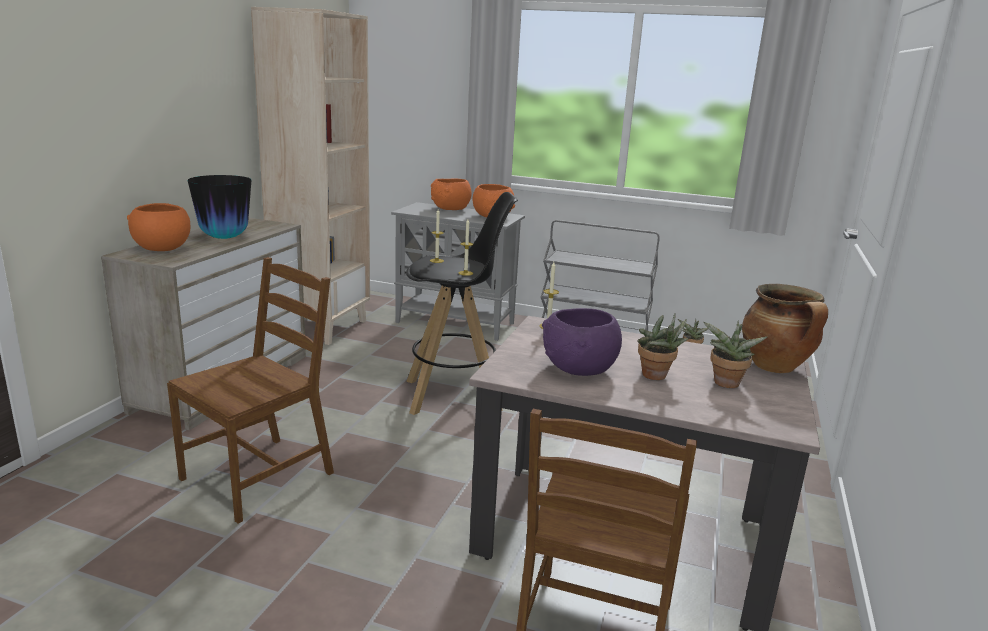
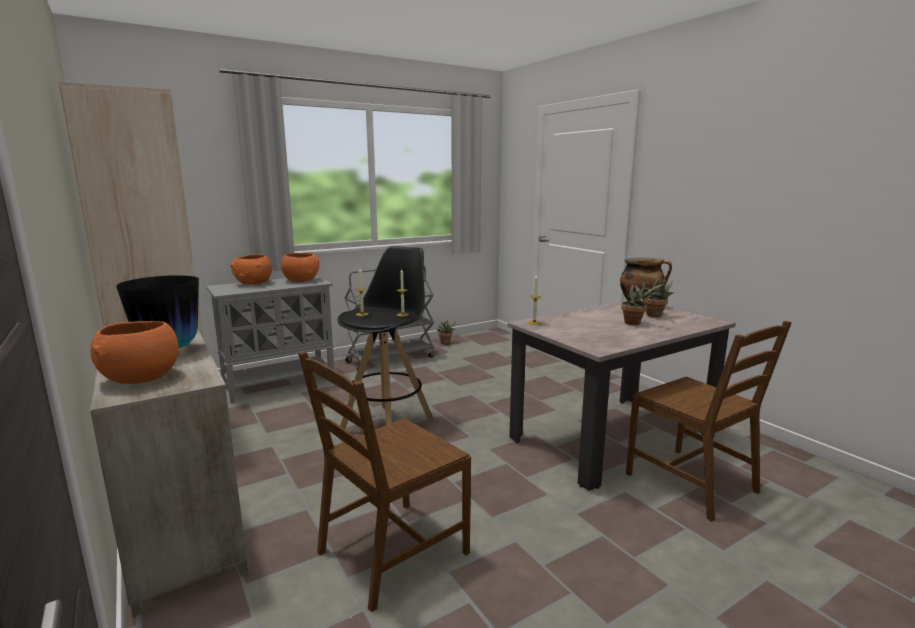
camera: 50 degrees left, 5 degrees down
brown chair [167,257,334,524] -> brown chair turned 120 degrees counterclockwise [298,351,471,612]
purple bowl [542,308,622,376] -> none

